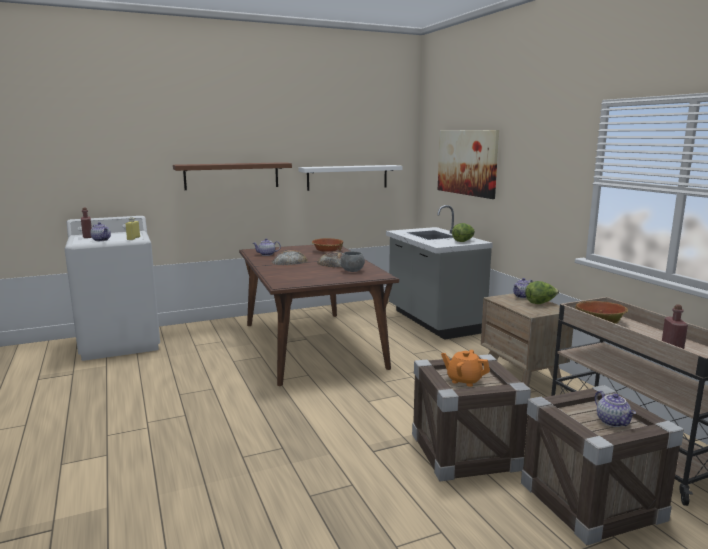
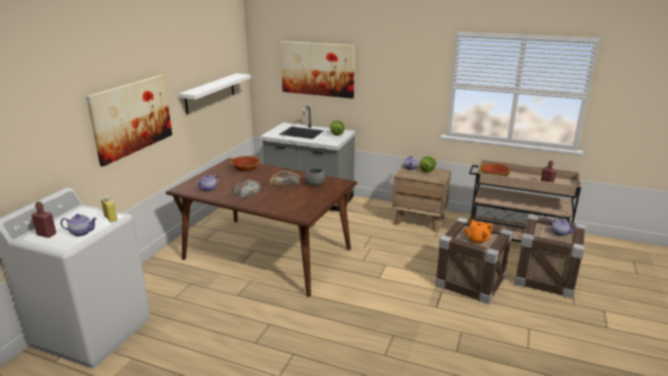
camera: 45 degrees left, 10 degrees up
brown shelf [173,162,292,190] -> picture [86,75,172,166]

